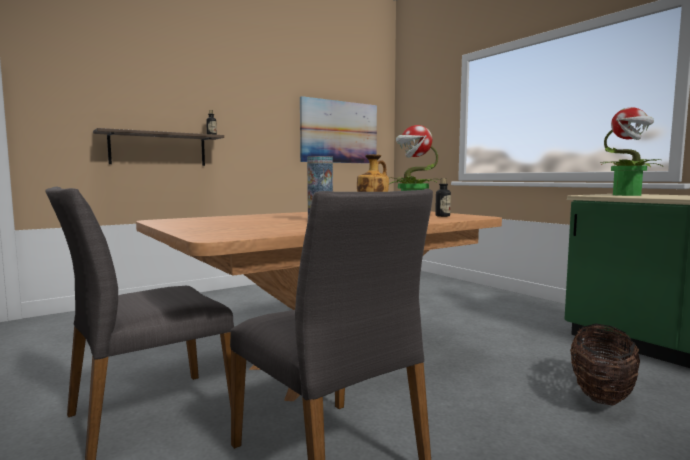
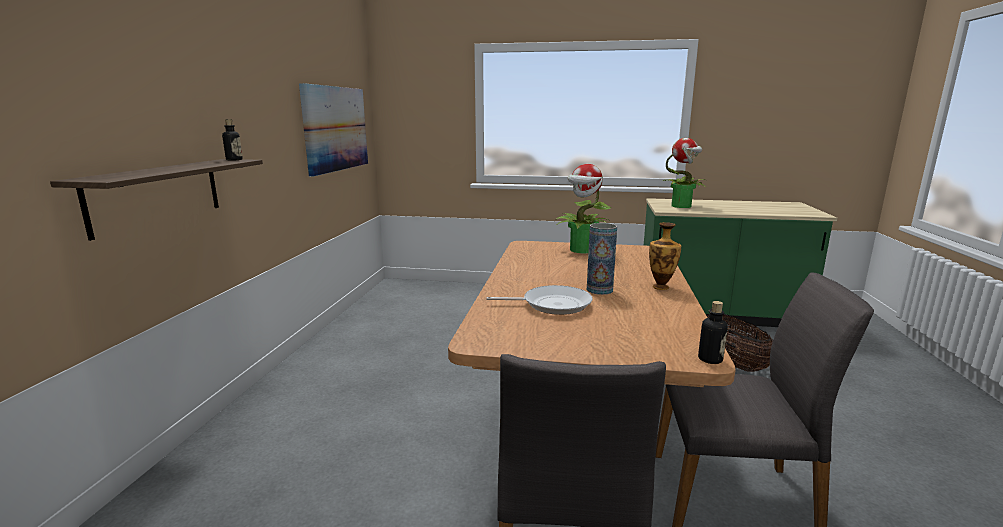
camera: 45 degrees left, 10 degrees up
bottle [435,178,451,217] -> bottle moved to [698,301,728,364]
none -> frying pan [486,285,593,315]

